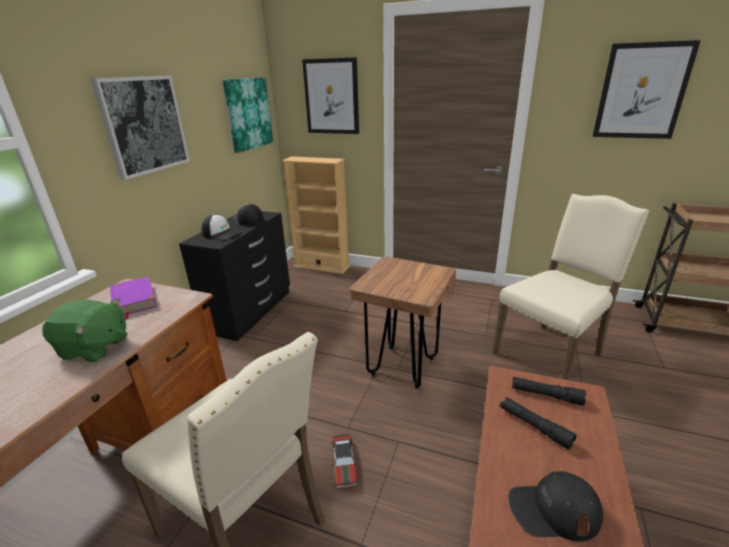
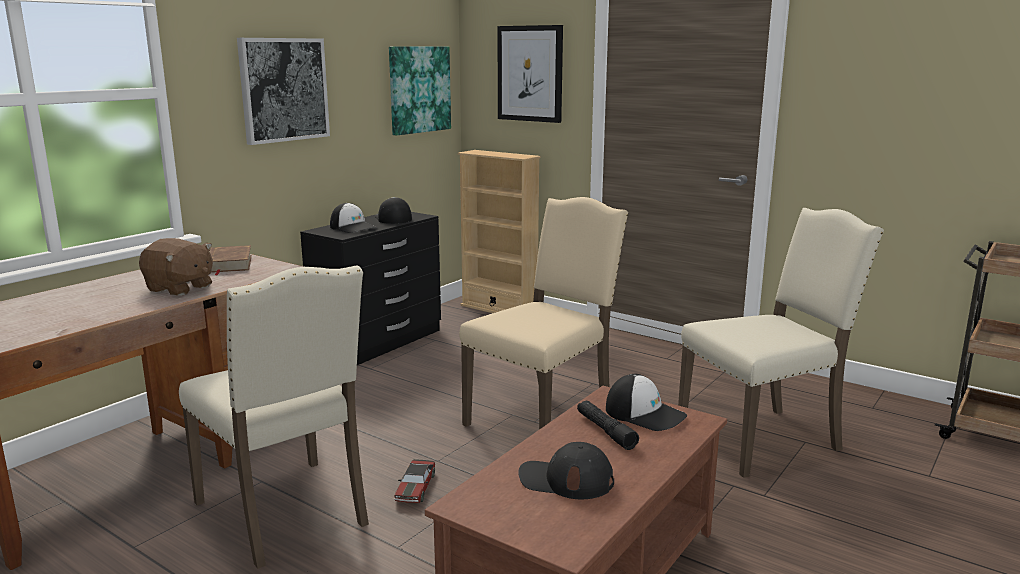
camera: 15 degrees right, 10 degrees down
green plush toy [42,299,127,362] -> brown plush toy [139,238,213,296]
purple book [110,276,157,320] -> brown book [209,245,252,275]
brown stool [350,256,456,388] -> beige chair [459,197,628,430]
black flashlight [512,377,586,406] -> cap [606,374,687,431]
picture [593,40,701,139] -> none

